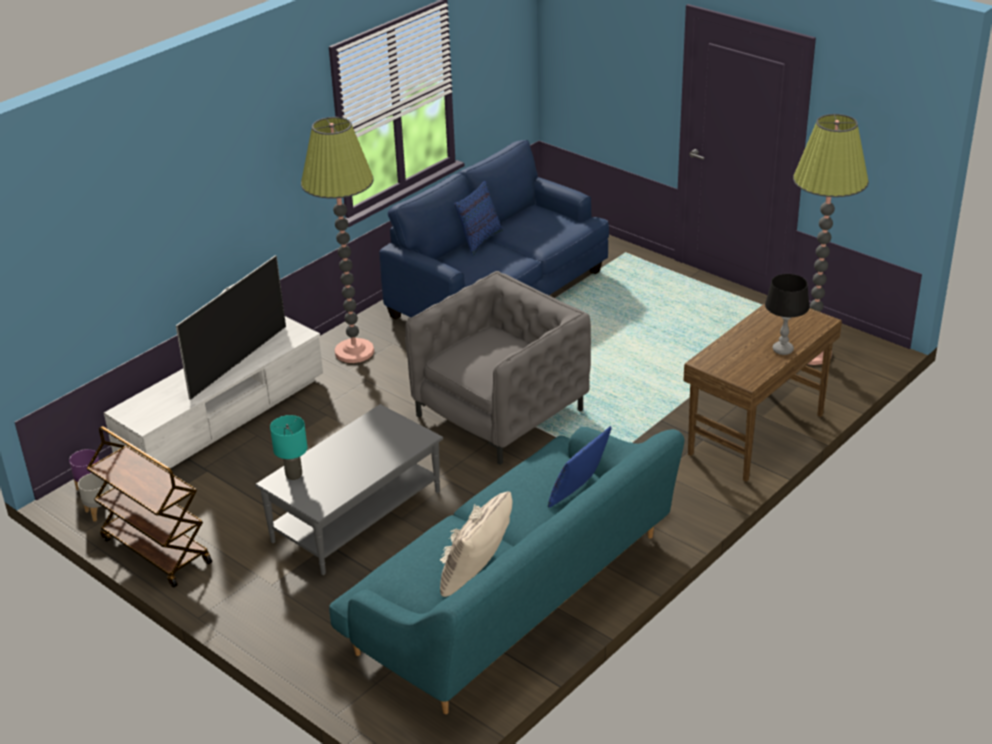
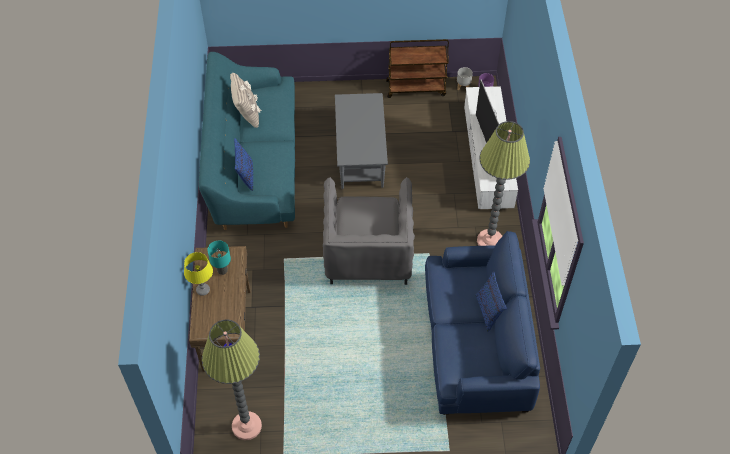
camera: 135 degrees right, 20 degrees up
turquoise table lamp [270,415,307,480] -> turquoise table lamp moved to [207,241,231,275]
black table lamp [765,274,810,355] -> yellow table lamp [184,252,213,296]

